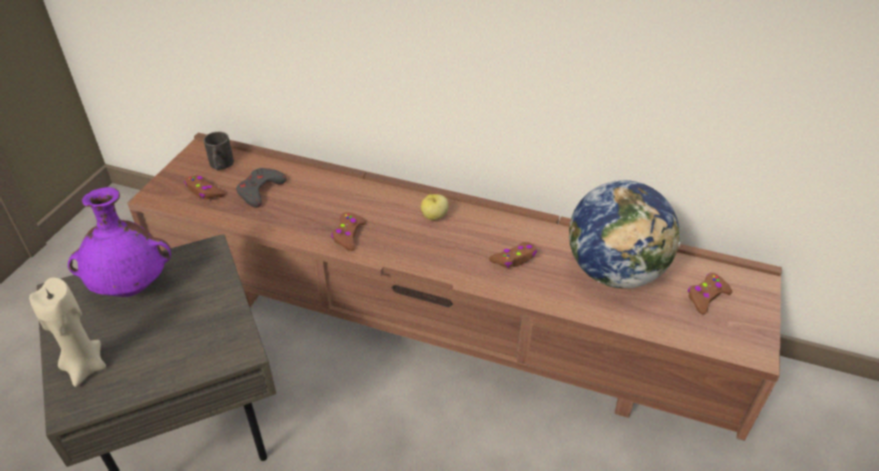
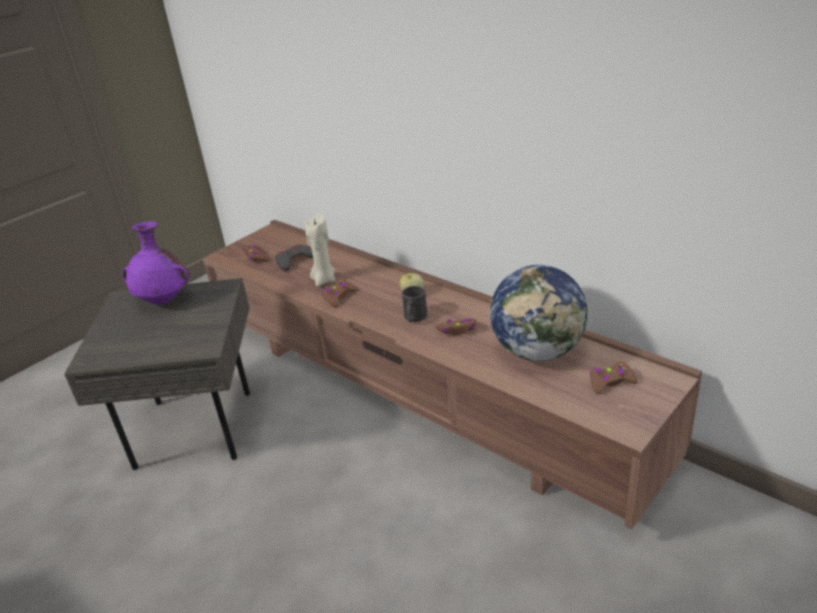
camera: 25 degrees right, 10 degrees down
beige candle [29,278,106,387] -> beige candle moved to [304,214,336,287]
black mug [204,132,234,170] -> black mug moved to [402,286,427,322]

